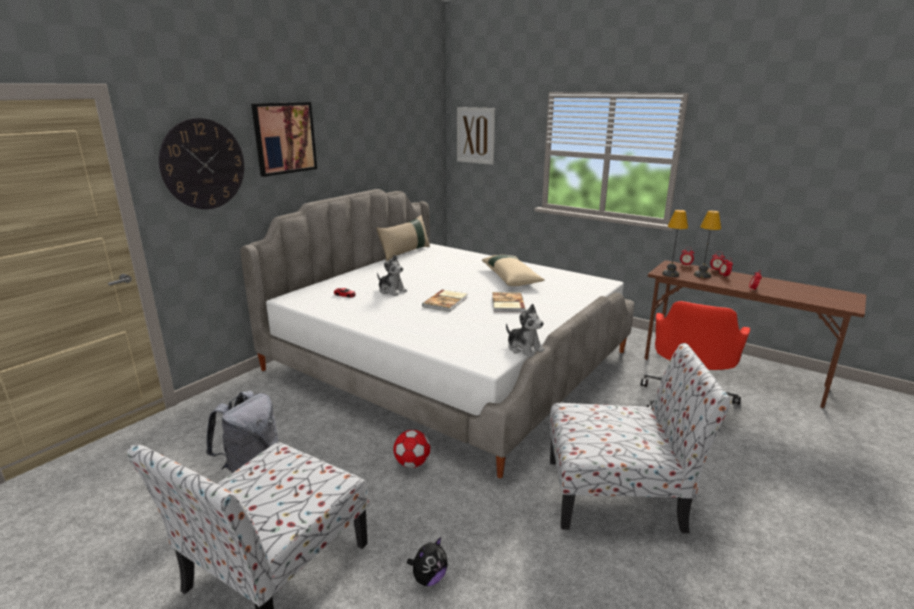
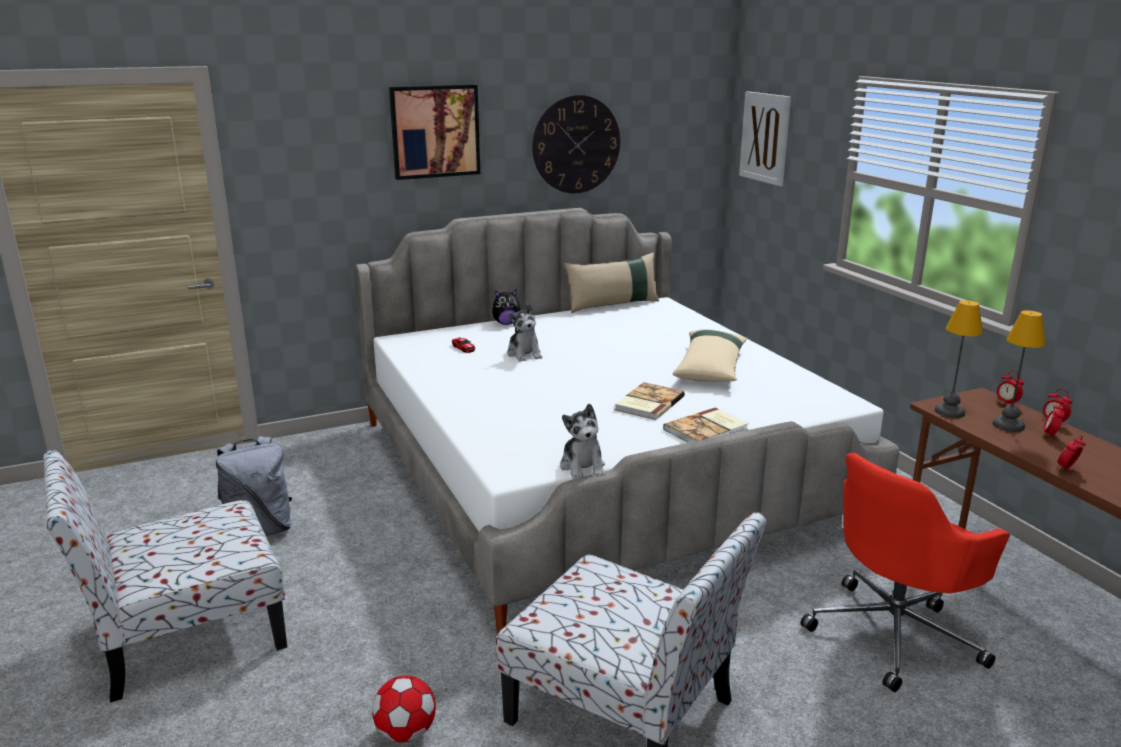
camera: 30 degrees right, 0 degrees up
wall clock [159,118,244,209] -> wall clock moved to [532,95,620,193]
football [393,430,430,468] -> football moved to [372,675,436,742]
plush toy [407,537,448,586] -> plush toy moved to [492,290,521,325]
book [422,290,468,312] -> book moved to [663,408,749,443]

